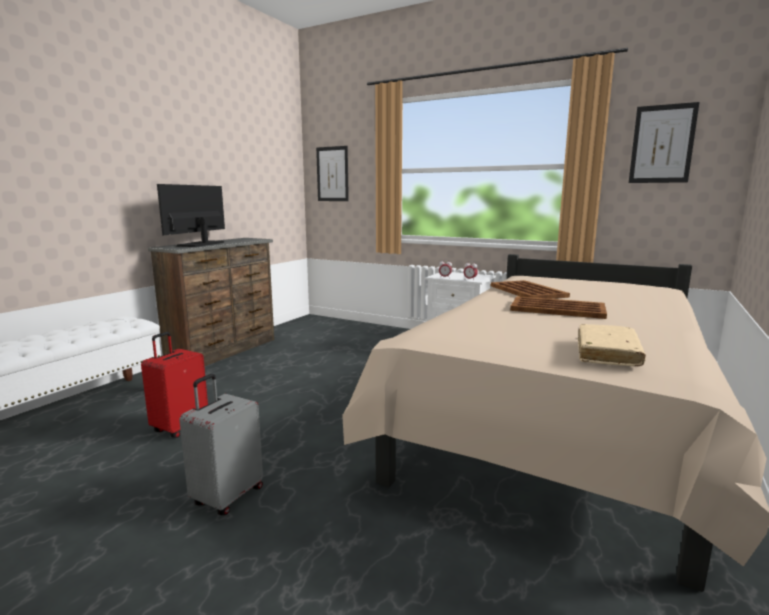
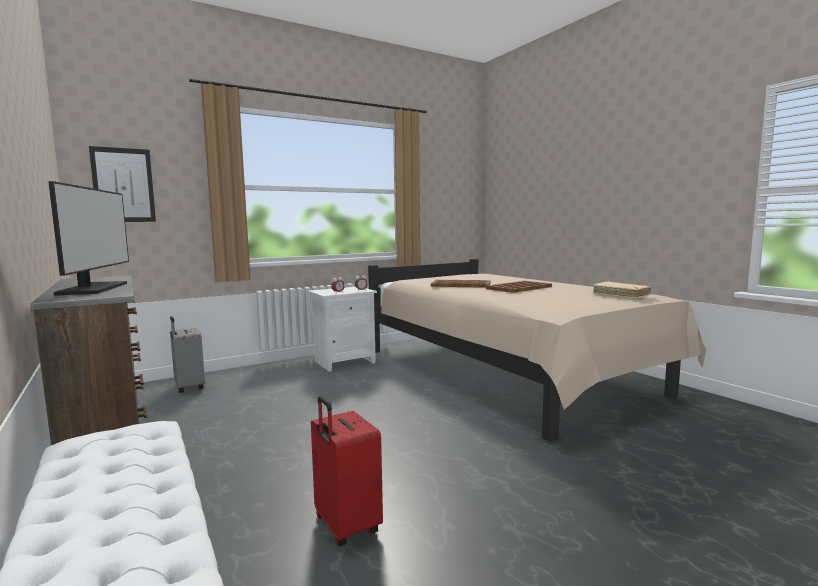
camera: 60 degrees left, 5 degrees down
monitor [157,184,225,247] -> monitor turned 150 degrees counterclockwise [48,181,129,296]
grey suitcase [179,374,263,515] -> grey suitcase moved to [170,316,205,393]
picture [629,102,699,183] -> none

